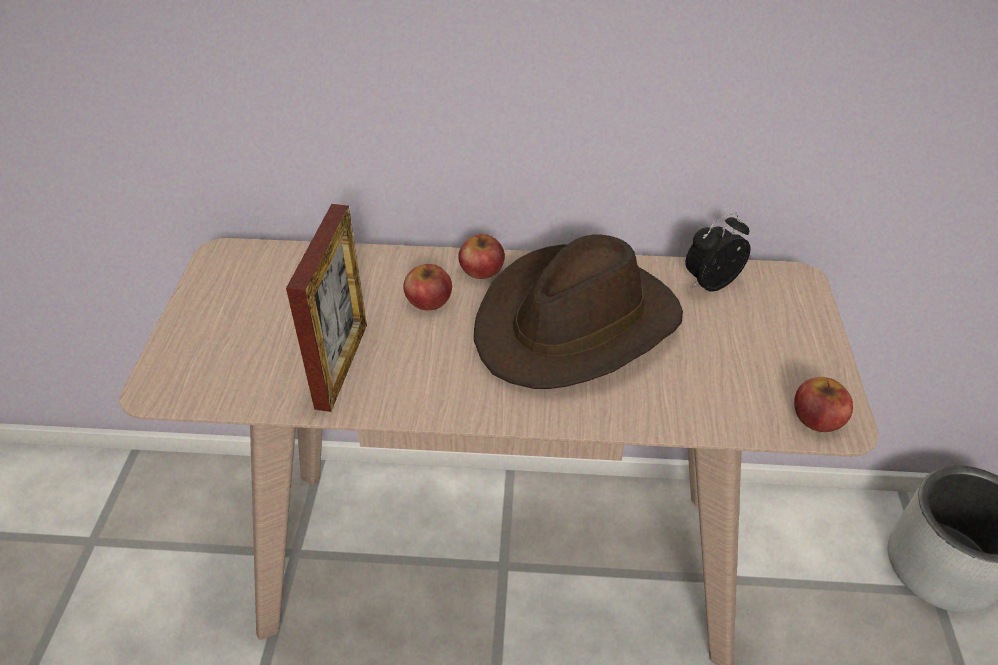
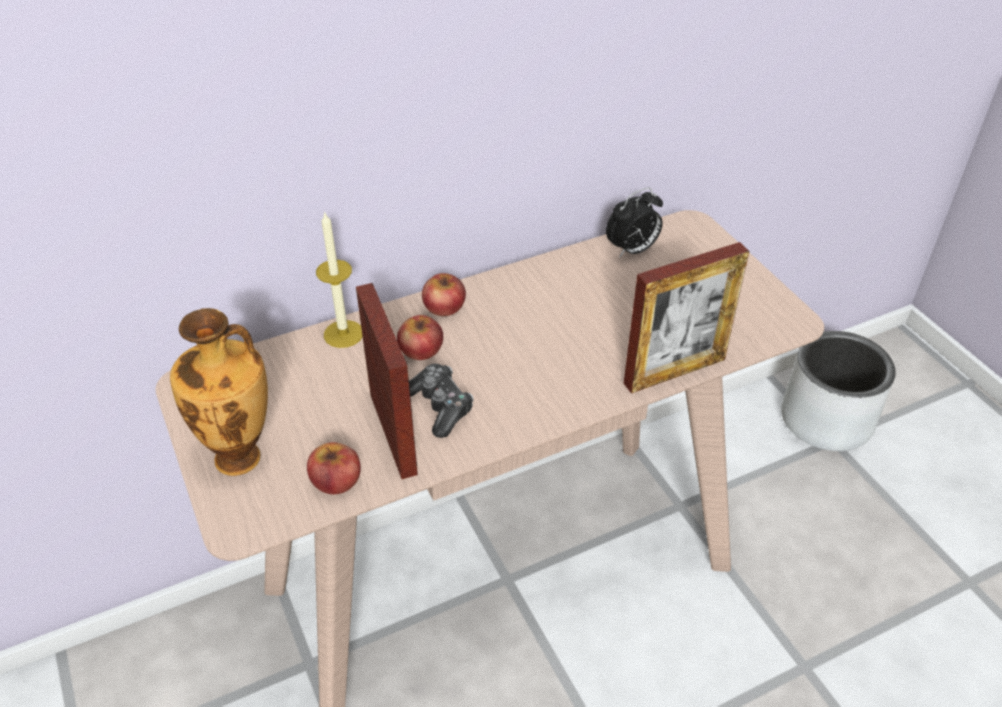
camera: 30 degrees left, 0 degrees up
brown hat [474,235,683,389] -> none
alarm clock [685,213,750,292] -> alarm clock turned 150 degrees counterclockwise [606,188,663,258]
apple [794,377,853,432] -> apple moved to [307,442,361,494]
none -> vase [170,308,268,476]
none -> candle [316,213,363,348]
none -> game controller [409,364,474,438]
none -> picture frame [623,242,749,393]

